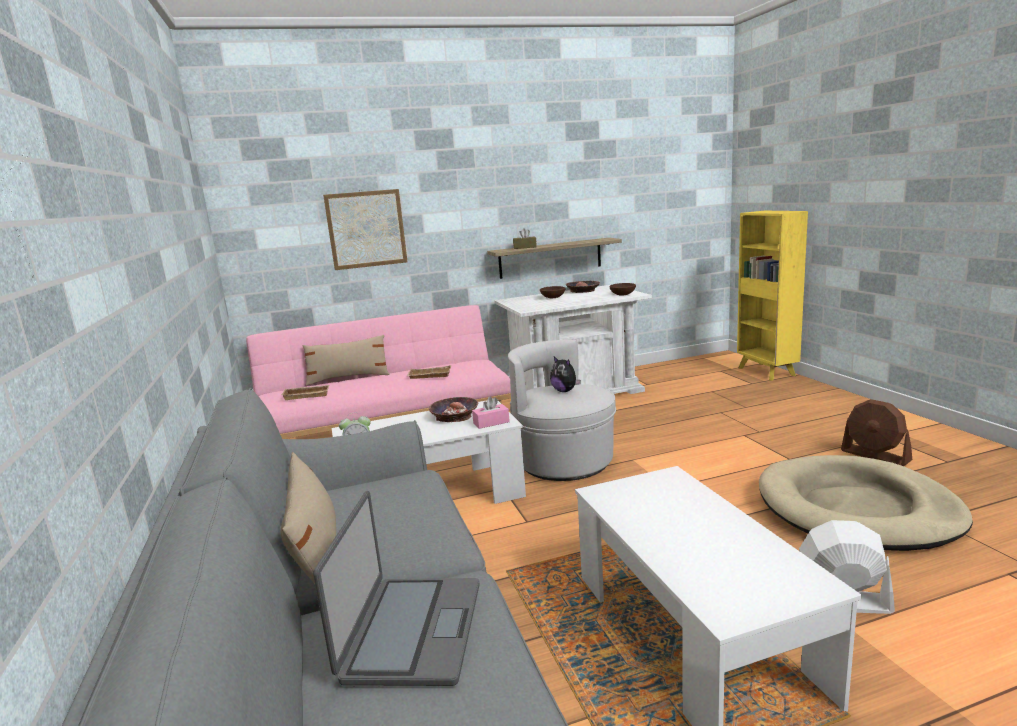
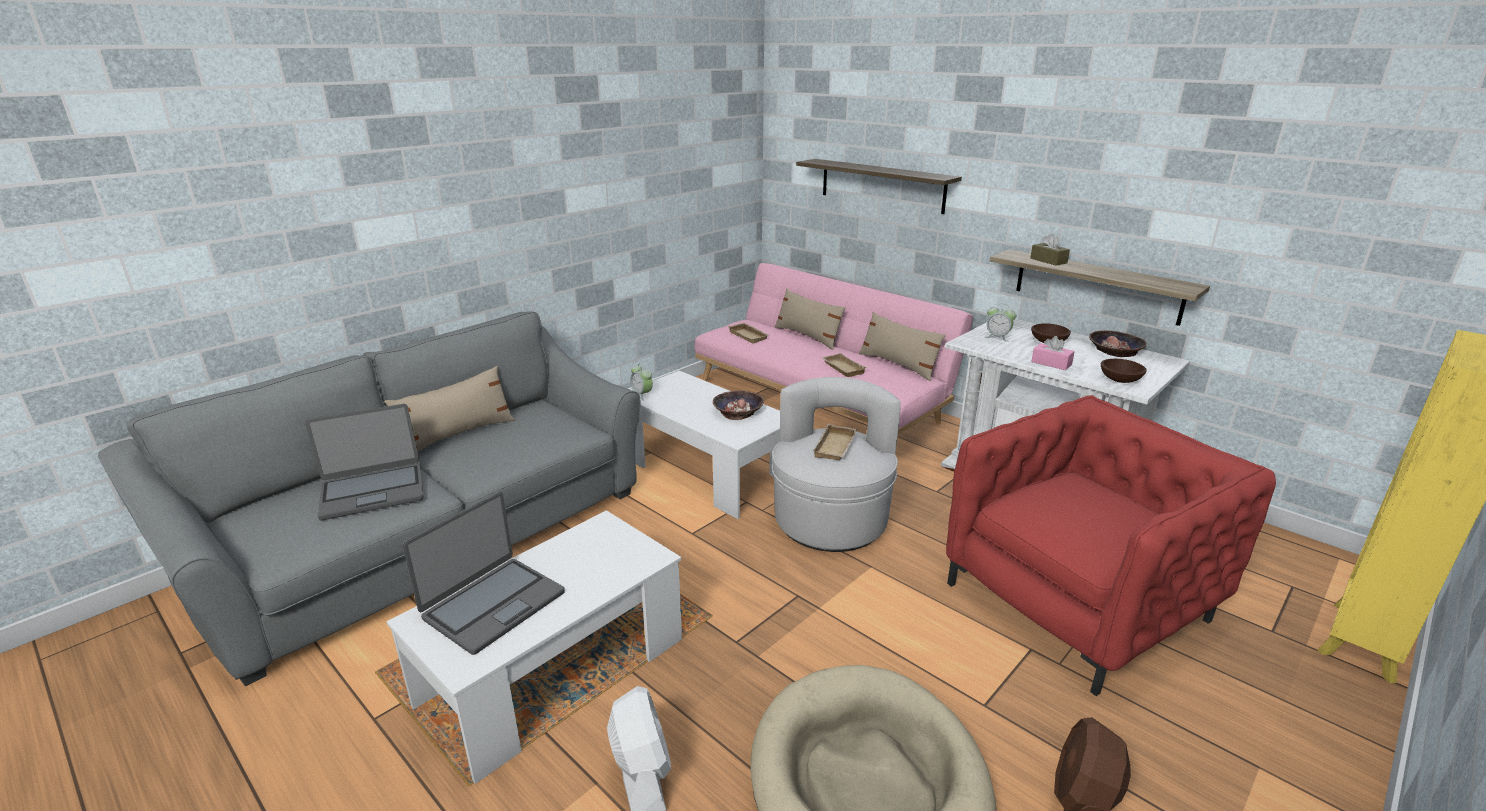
camera: 60 degrees right, 10 degrees up
picture [323,189,408,270] -> shelf [796,159,962,214]
pink tissue box [472,396,510,429] -> pink tissue box moved to [1031,336,1075,370]
plush toy [550,356,581,392] -> beige tray [813,424,857,460]
none -> laptop [402,492,565,655]
none -> beige pillow [859,312,946,381]
none -> red armchair [946,395,1276,696]
none -> alarm clock [985,304,1017,342]

